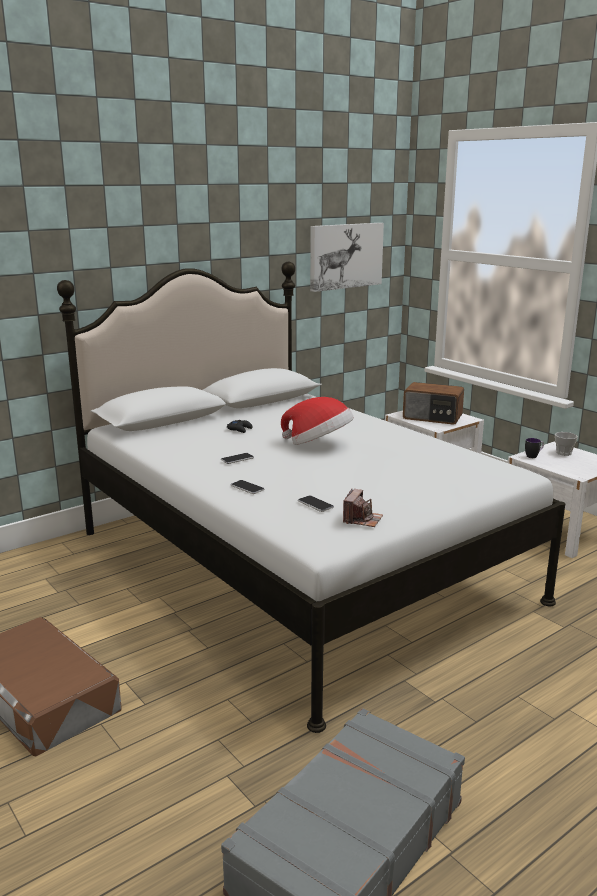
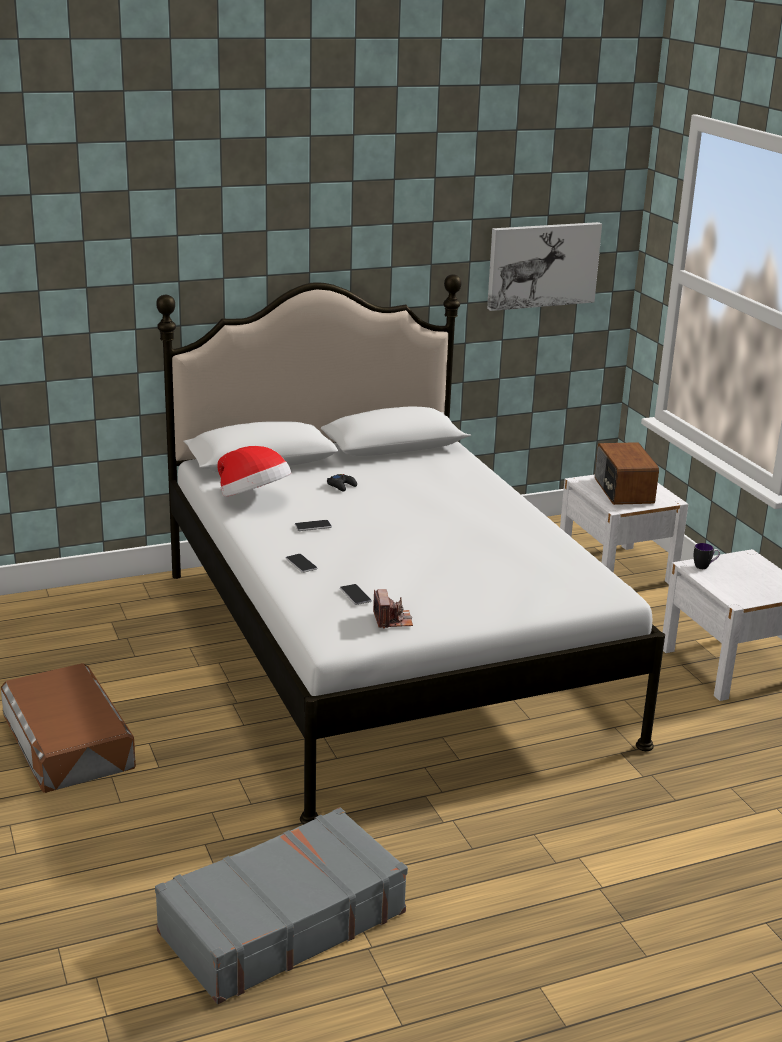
camera: 15 degrees right, 5 degrees up
hat [281,397,354,445] -> hat moved to [217,446,291,497]
camera [343,489,383,527] -> camera turned 45 degrees counterclockwise [373,589,413,629]
radio [403,382,464,425] -> radio turned 45 degrees clockwise [595,442,659,505]
cup [555,432,578,456] -> none

